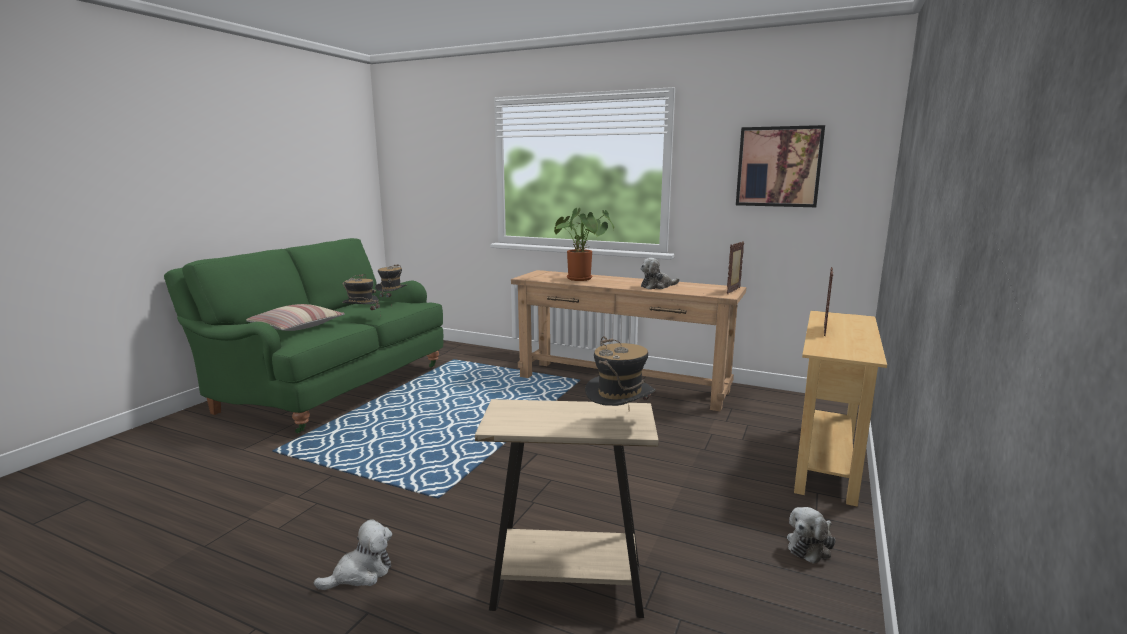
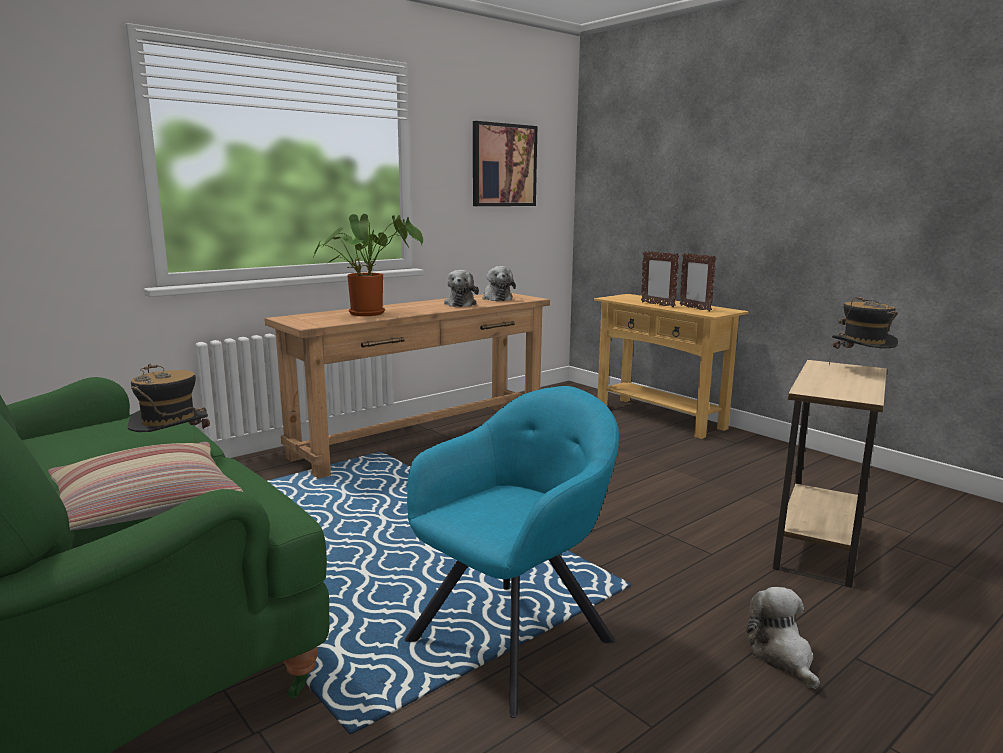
camera: 65 degrees left, 0 degrees up
hat [375,264,407,307] -> none
picture frame [727,241,744,294] -> picture frame moved to [680,253,716,312]
plush toy [787,507,836,564] -> plush toy moved to [482,266,516,301]
none -> turquoise armchair [404,386,619,718]

